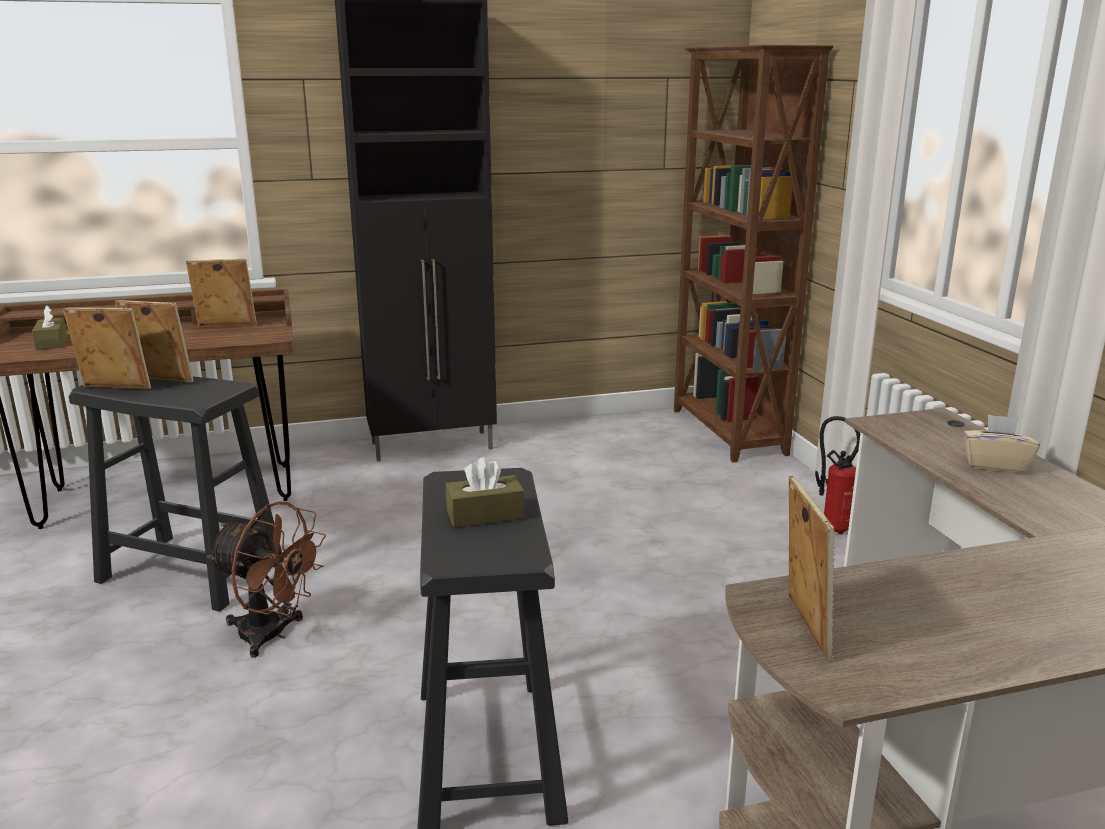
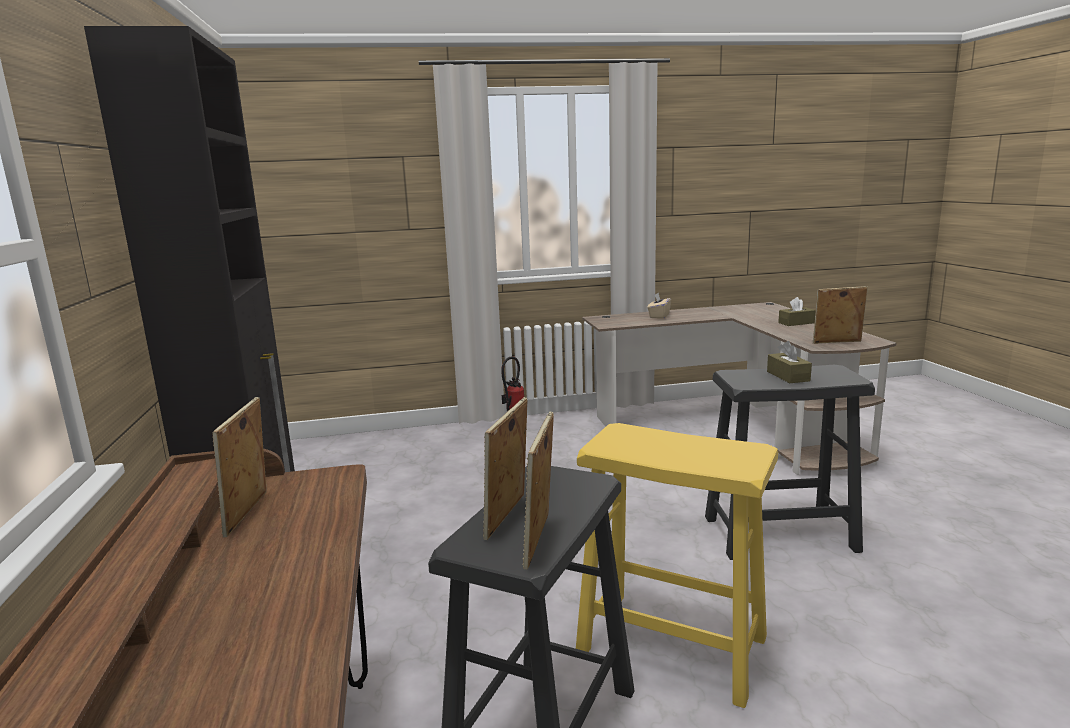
camera: 85 degrees left, 5 degrees down
brown tissue box [32,305,67,350] -> brown tissue box moved to [778,297,816,326]
brown fan [207,501,326,658] -> yellow stool [576,423,778,708]
brown bookcase [674,45,834,462] -> none

